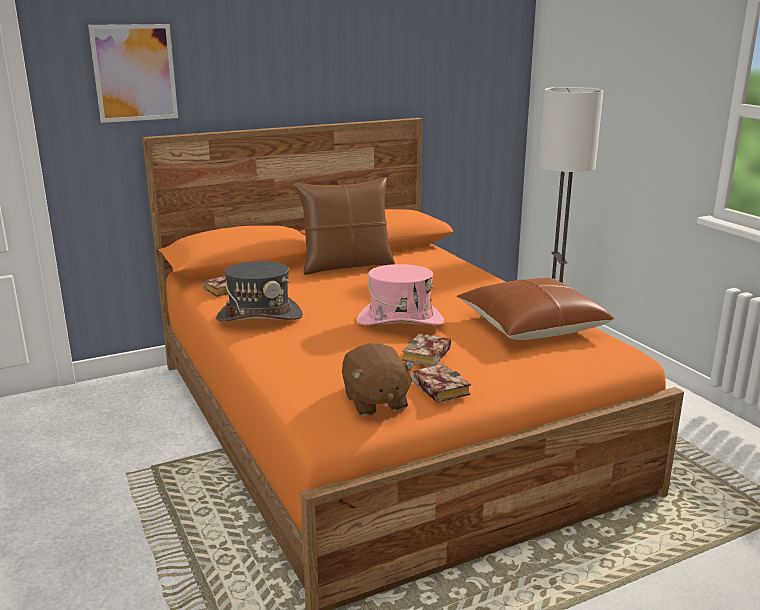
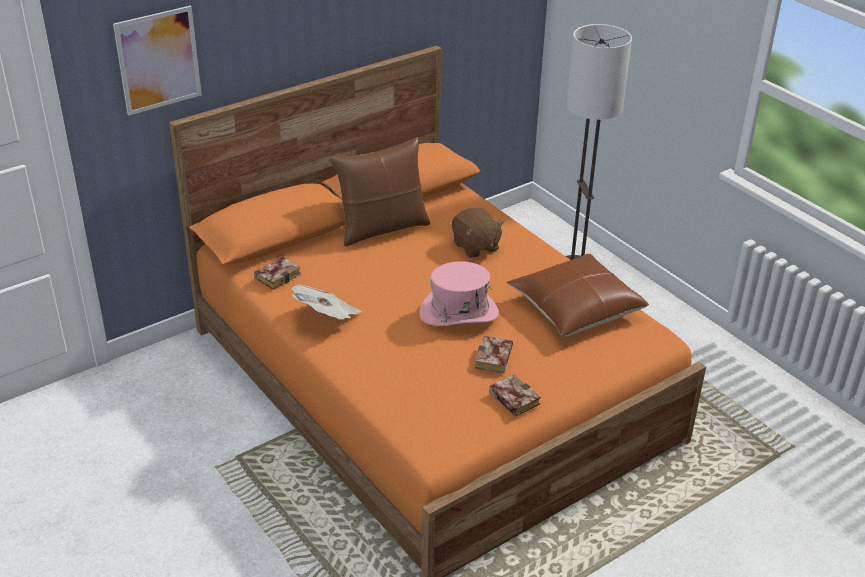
camera: 10 degrees left, 15 degrees up
grey hat [216,261,303,321] -> newspaper [291,285,361,320]
brown plush toy [342,343,415,416] -> brown plush toy moved to [452,208,504,258]

